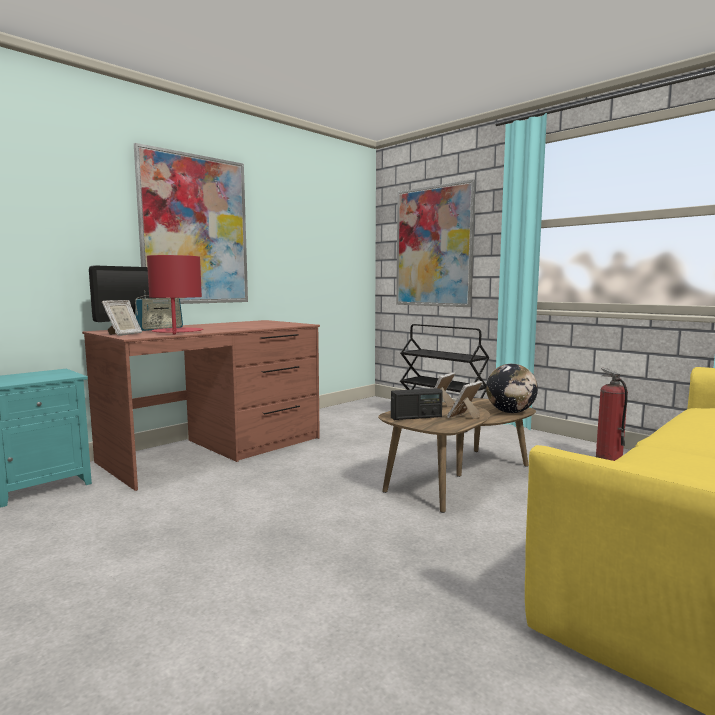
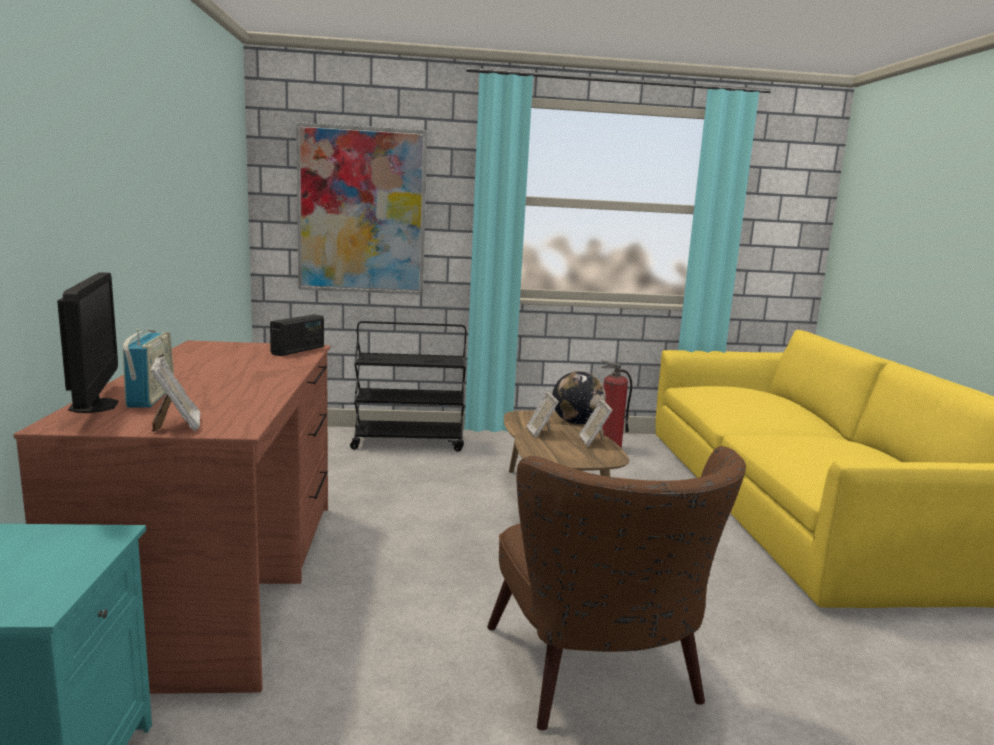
camera: 50 degrees left, 5 degrees up
picture [134,143,248,304] -> none
red table lamp [147,255,203,335] -> none
radio [391,388,443,420] -> radio moved to [270,314,324,356]
none -> brown armchair [487,446,746,731]

